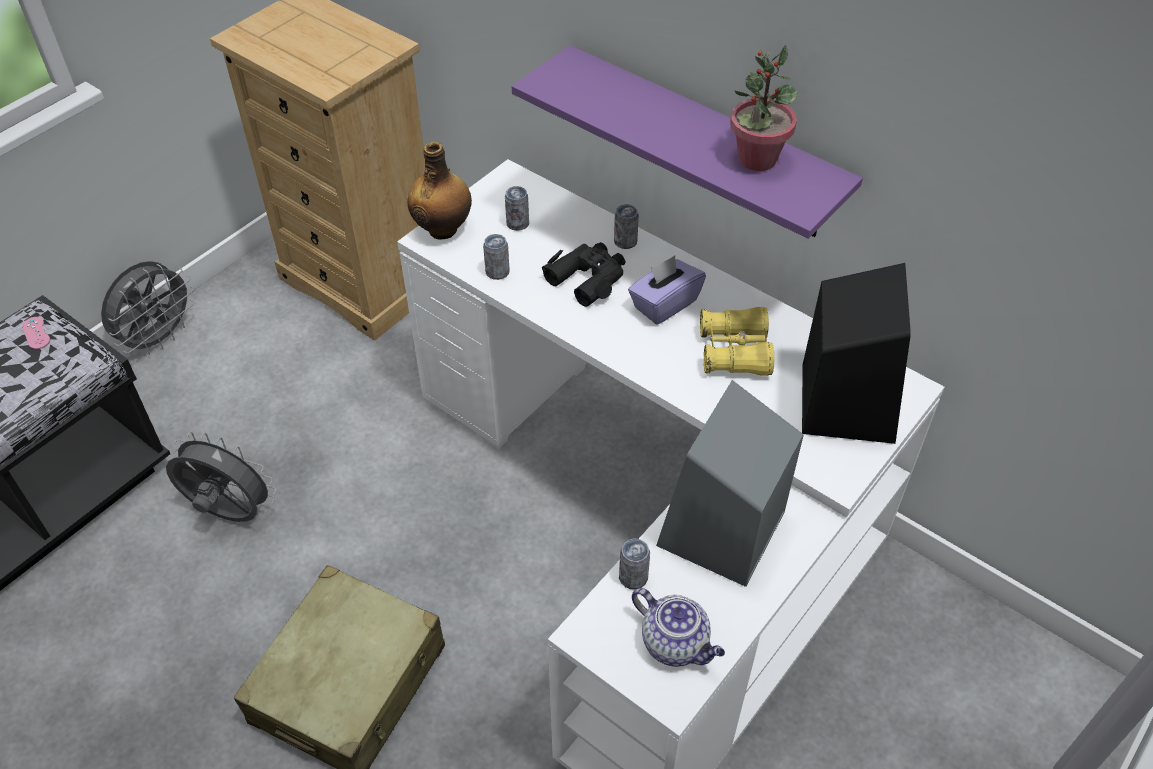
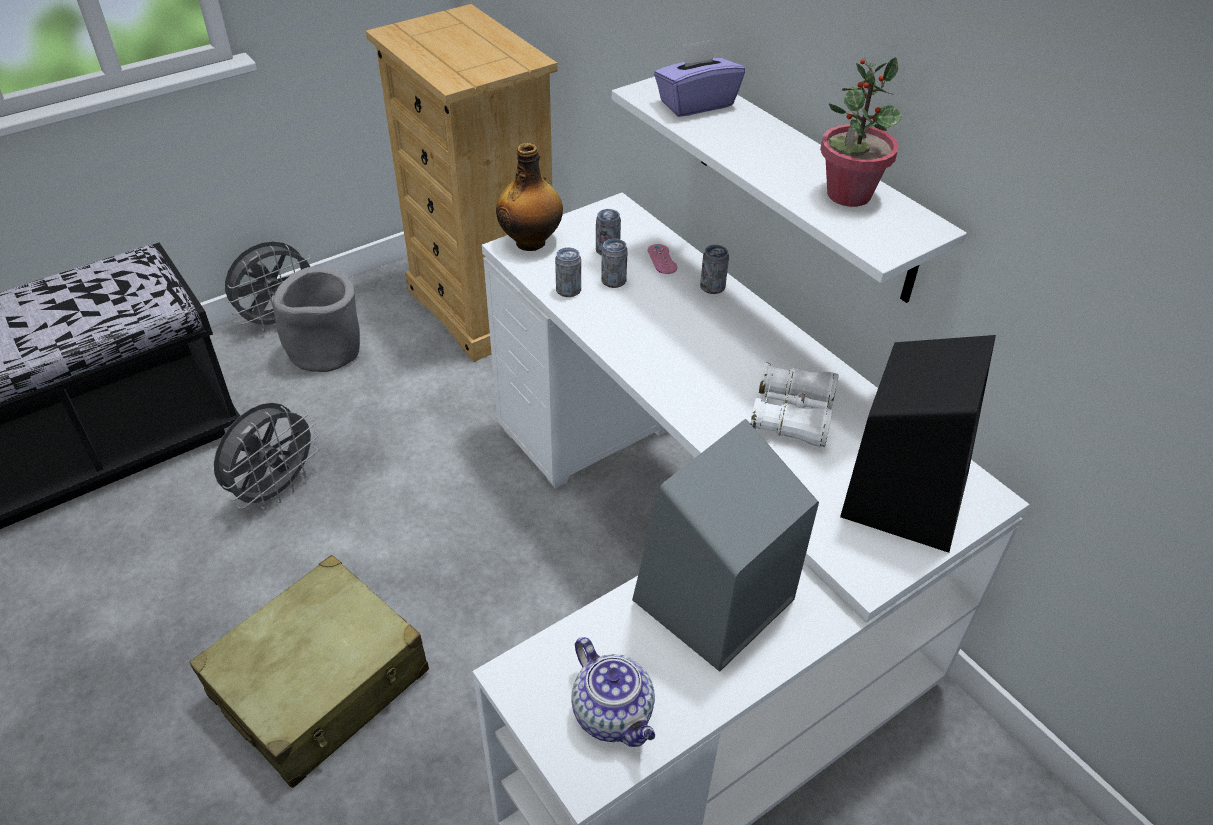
camera: 15 degrees right, 5 degrees down
pink game controller [22,317,50,349] -> pink game controller moved to [648,244,677,274]
grey fan [166,432,277,522] -> grey fan turned 90 degrees clockwise [214,403,319,510]
purple shelf [512,45,863,239] -> white shelf [612,77,967,303]
black binoculars [542,242,626,307] -> none
can [619,538,650,589] -> can moved to [601,238,628,288]
purple tissue box [628,255,706,325] -> purple tissue box moved to [654,39,745,117]
yellow binoculars [700,307,774,376] -> white binoculars [750,362,839,447]
none -> grey planter [273,266,360,372]

